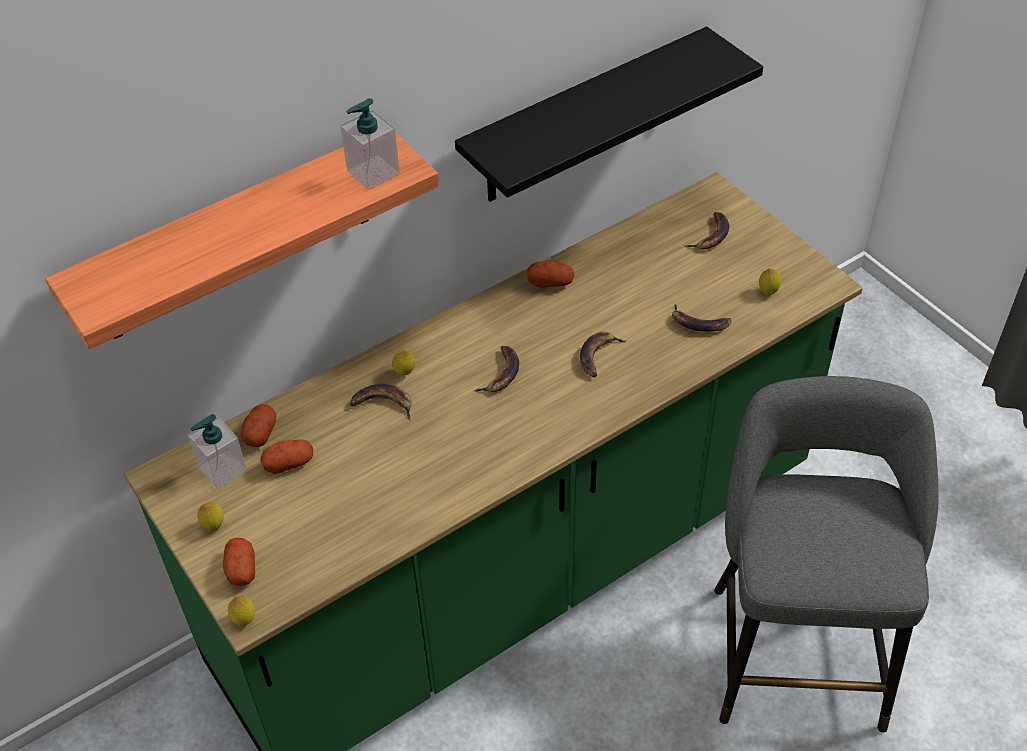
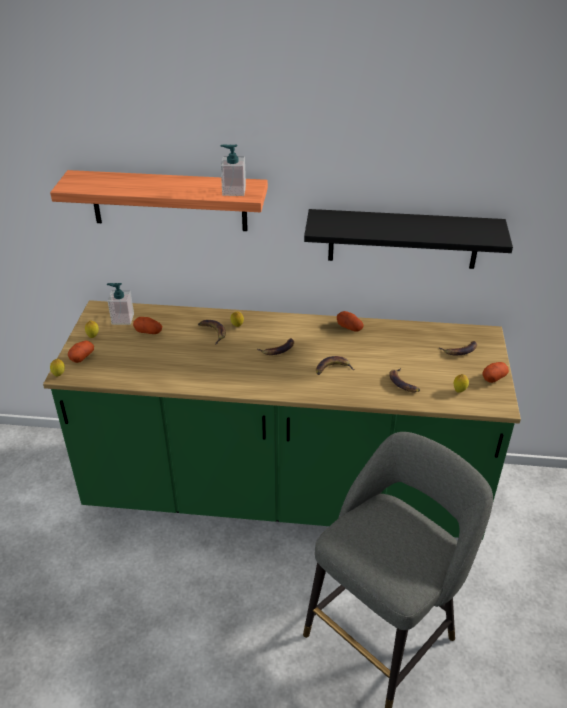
camera: 40 degrees right, 10 degrees down
potato [241,404,276,447] -> potato moved to [482,362,509,383]

